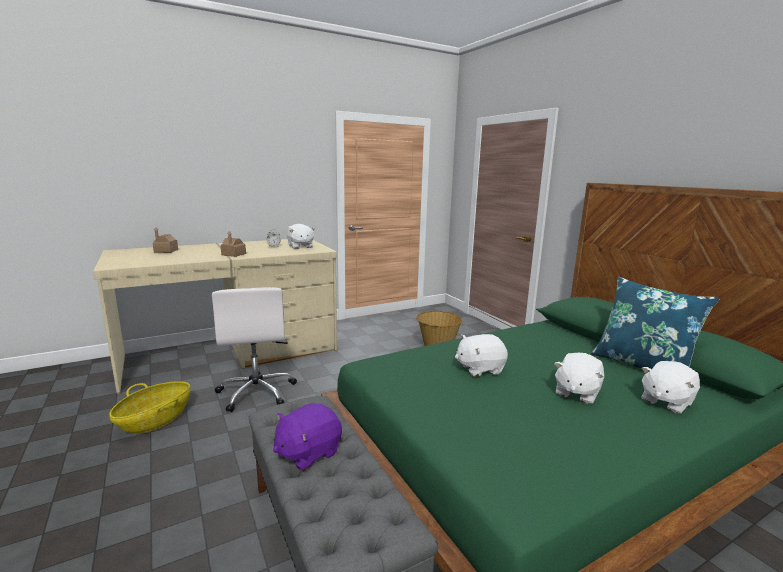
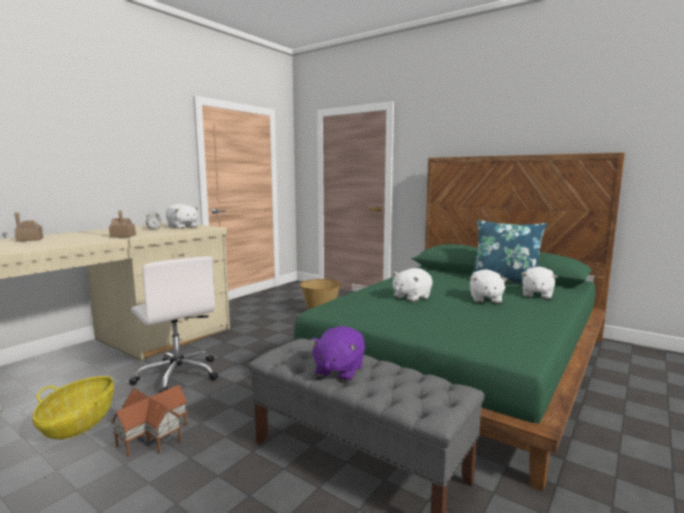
camera: 25 degrees left, 5 degrees down
none -> toy house [111,385,188,456]

